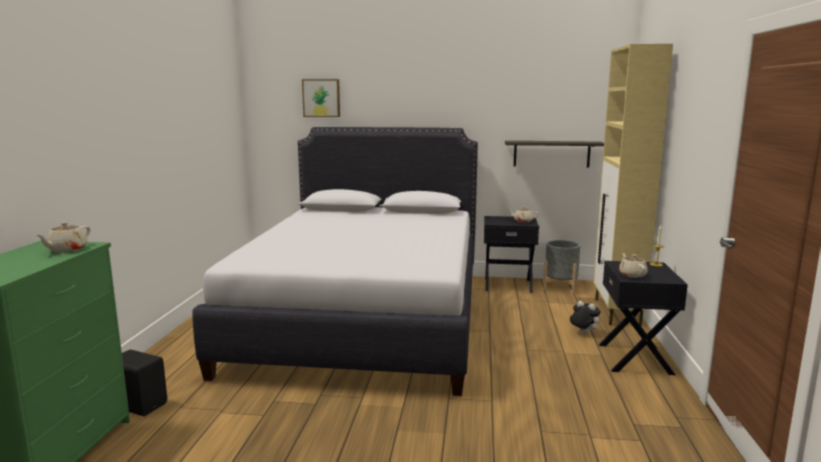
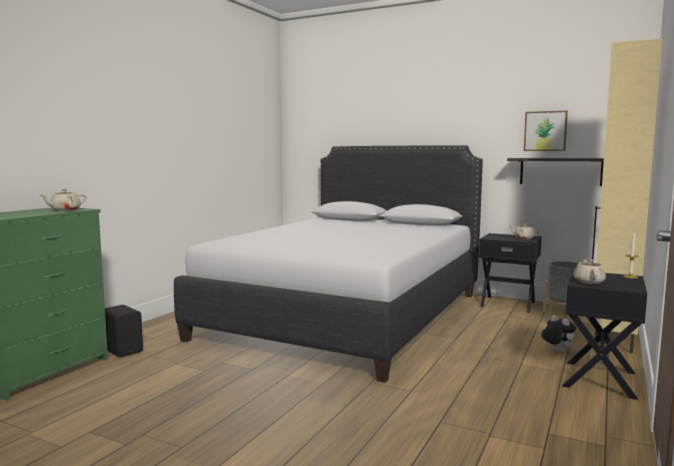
camera: 20 degrees right, 5 degrees down
picture [302,79,340,117] -> picture moved to [524,111,568,151]

